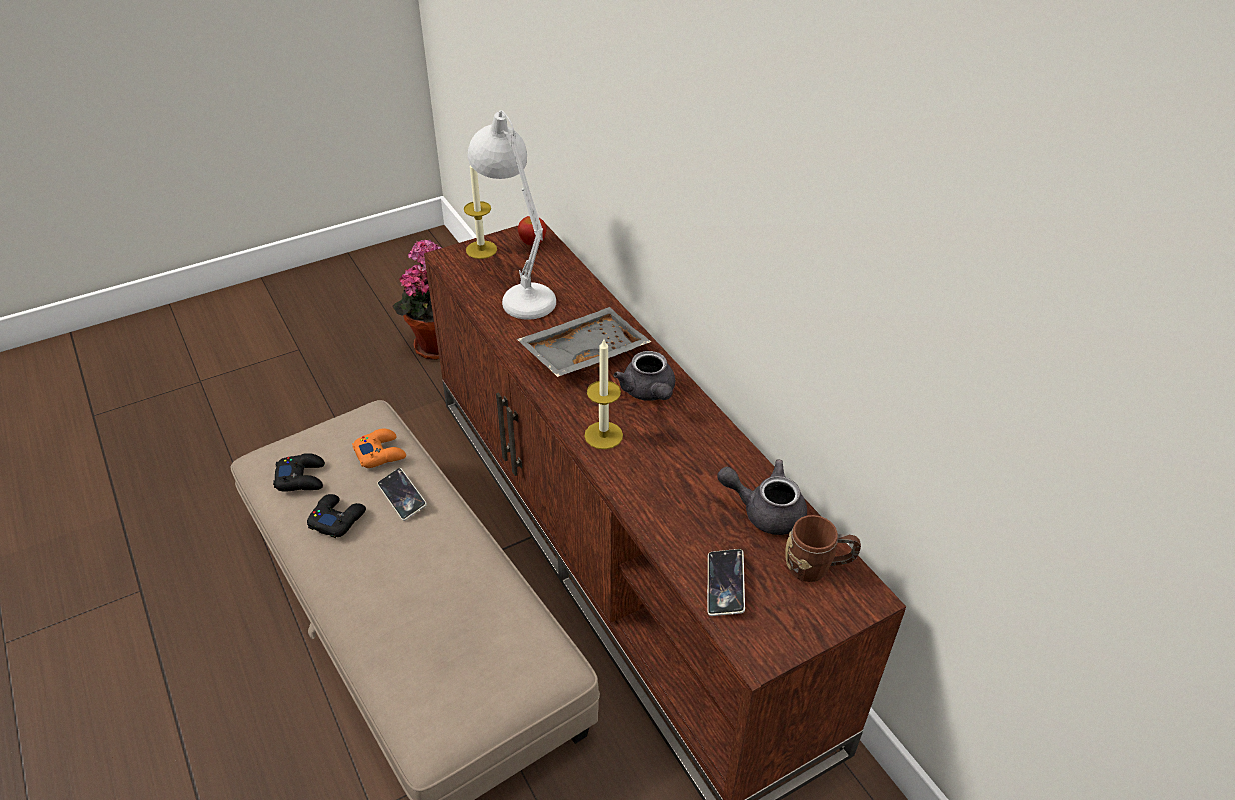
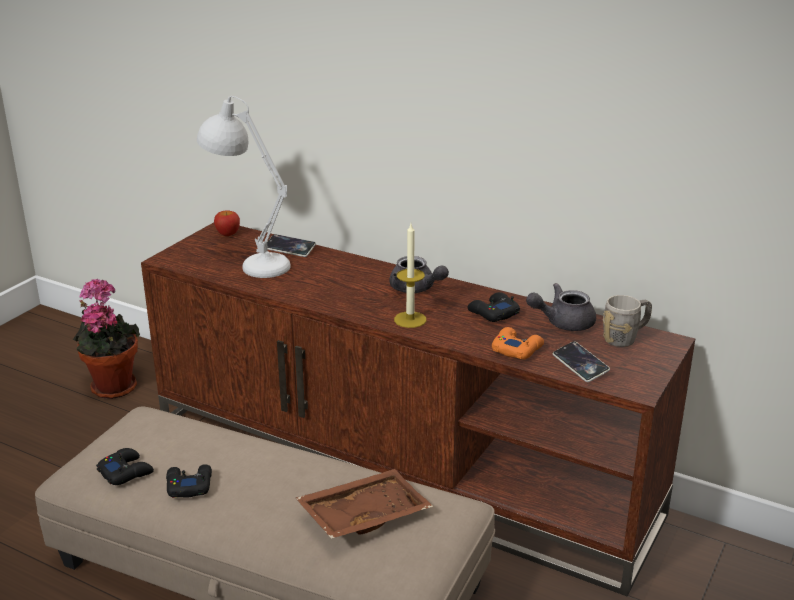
camera: 30 degrees left, 15 degrees down
orange game controller [352,429,406,468] -> orange game controller moved to [492,327,544,359]
phone [377,468,427,521] -> phone moved to [267,234,316,257]
candle [464,165,497,259] -> none
grey tray [517,307,651,377] -> none
brown mug [785,515,861,582] -> grey mug [603,295,652,347]
none -> brown tray [296,469,433,539]
none -> black game controller [467,292,520,322]

